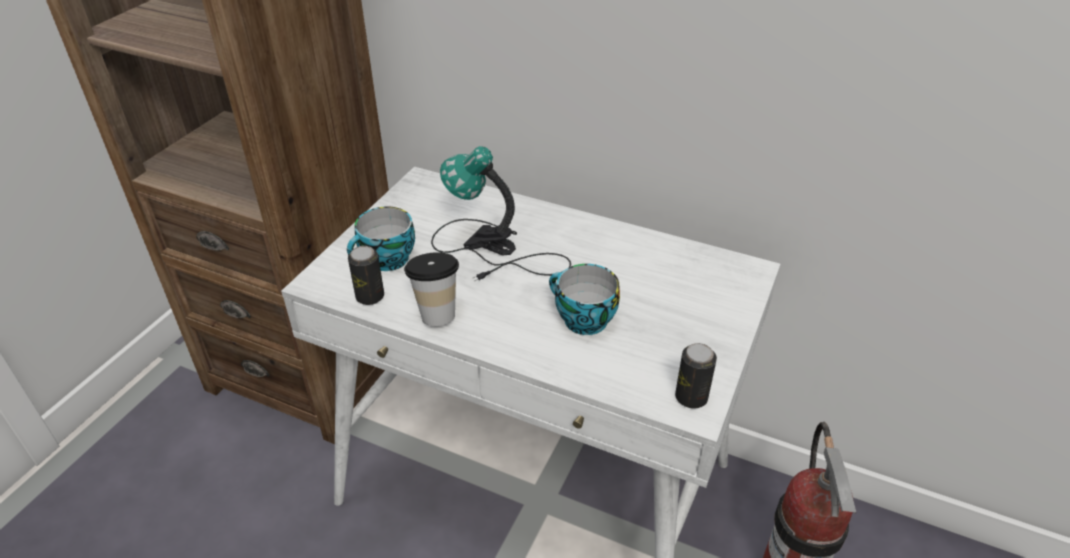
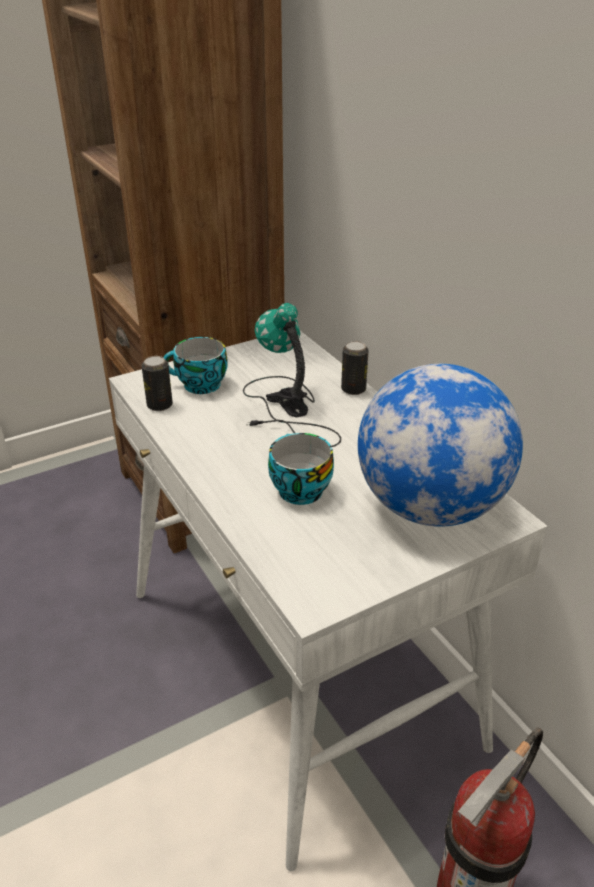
camera: 35 degrees right, 5 degrees down
cup [404,252,459,326] -> none
can [675,343,717,409] -> can moved to [341,341,369,395]
none -> globe [358,364,523,527]

